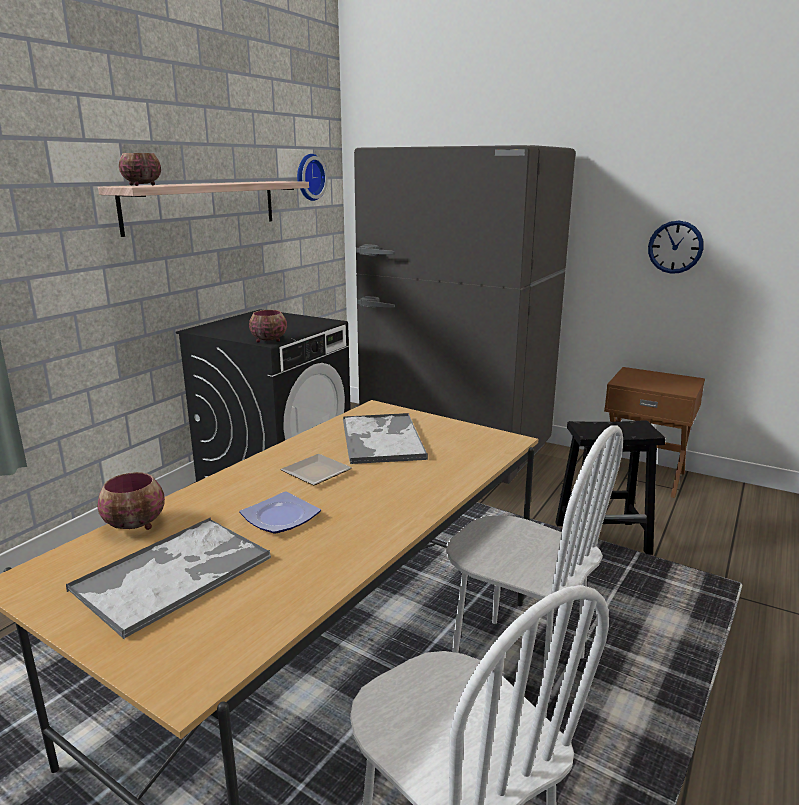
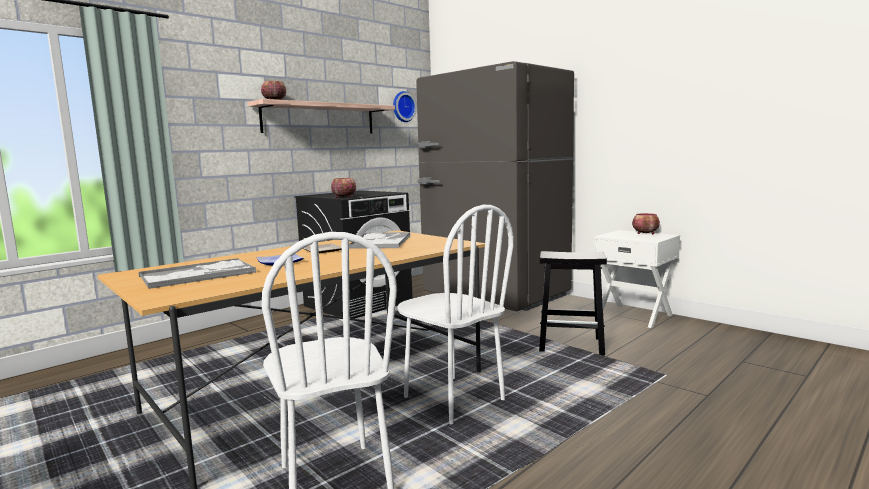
camera: 15 degrees right, 10 degrees down
bowl [97,472,165,530] -> bowl moved to [632,213,660,234]
brown nightstand [604,367,705,498] -> white nightstand [594,230,680,328]
wall clock [648,221,704,274] -> none

